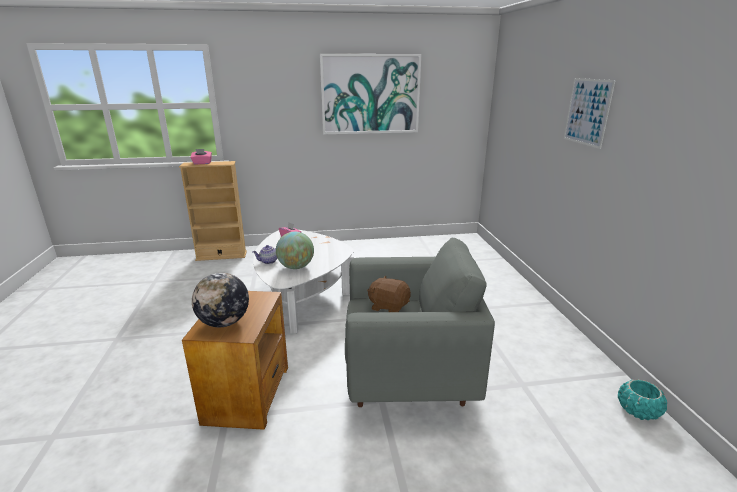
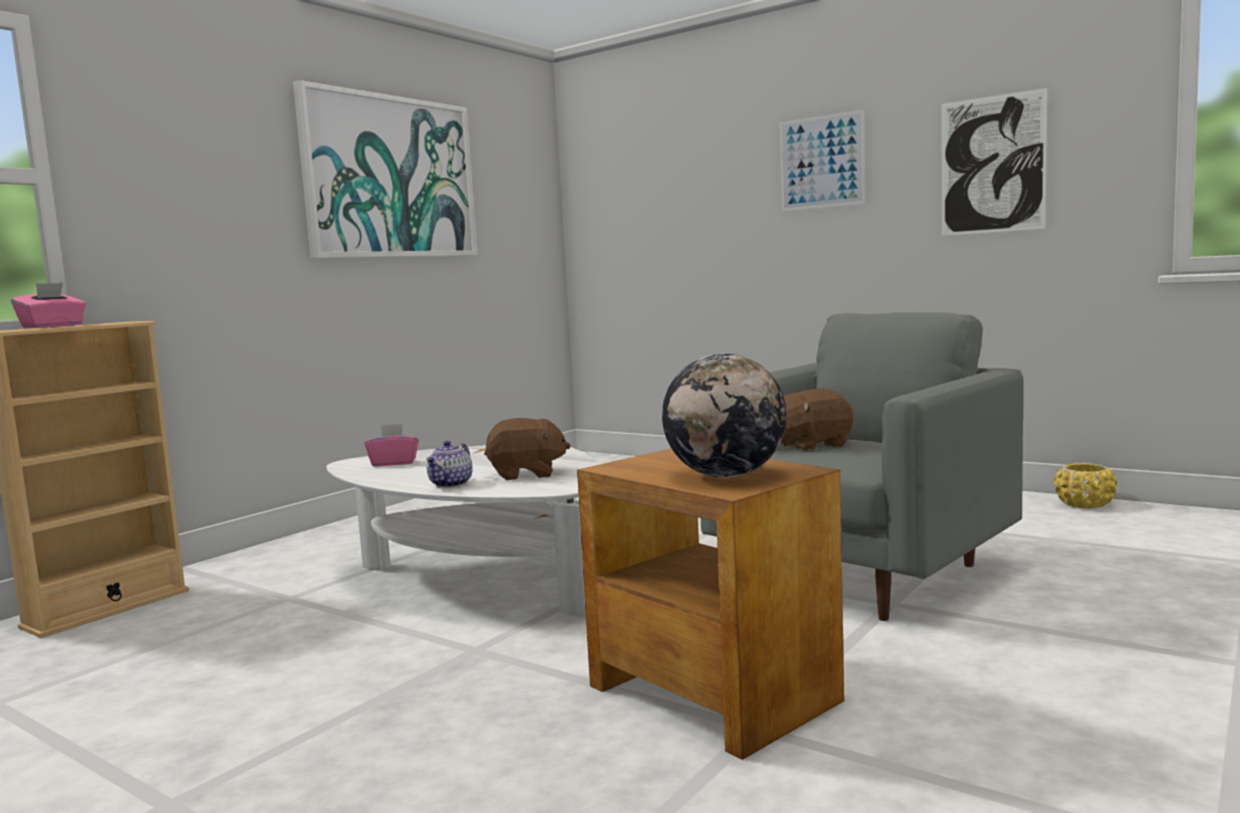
camera: 45 degrees left, 15 degrees down
globe [276,232,314,269] -> brown plush toy [484,418,571,480]
turquoise planter [618,379,667,420] -> yellow planter [1054,463,1117,508]
none -> picture [942,88,1047,236]

